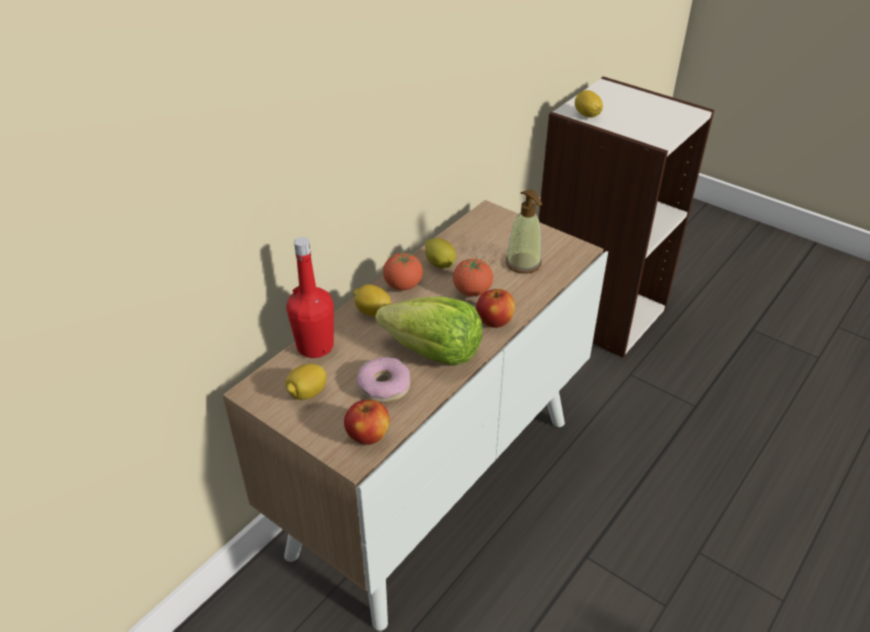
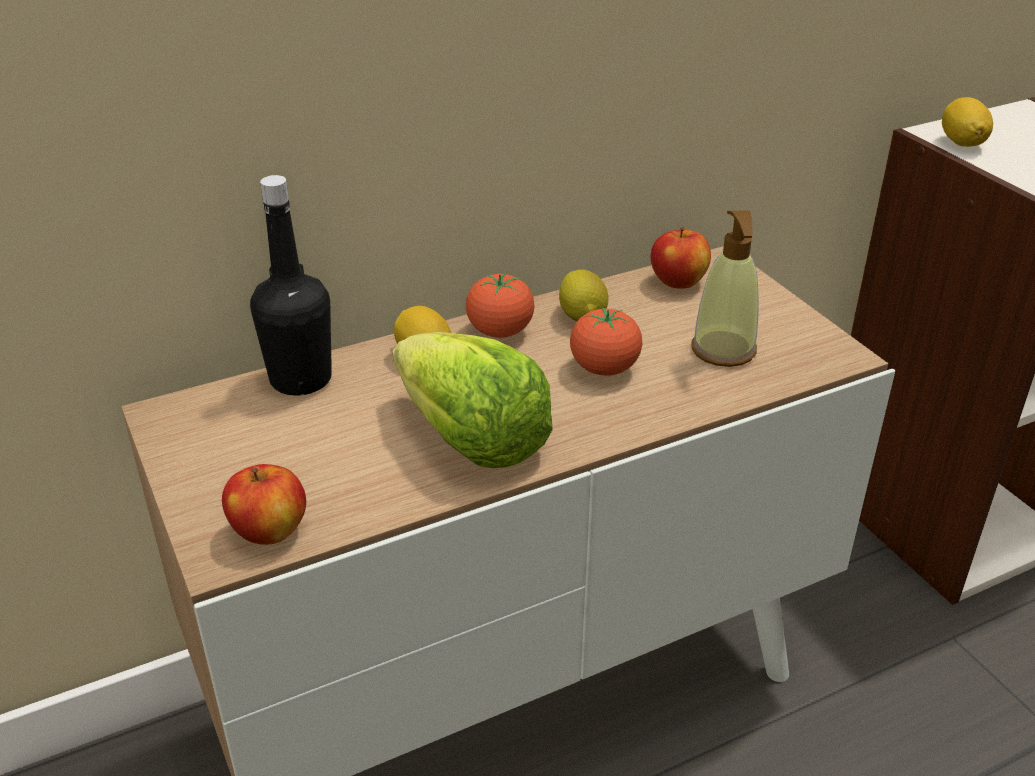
camera: 25 degrees right, 5 degrees down
red bottle [286,237,334,358] -> black bottle [250,175,332,396]
lemon [286,364,327,400] -> none
donut [357,357,410,403] -> none
apple [476,289,515,328] -> apple moved to [651,227,711,289]

